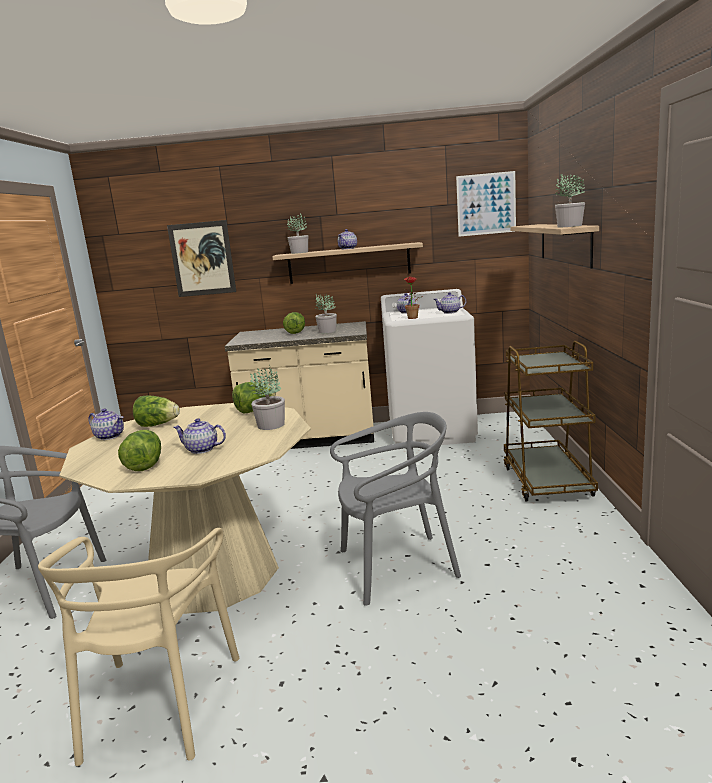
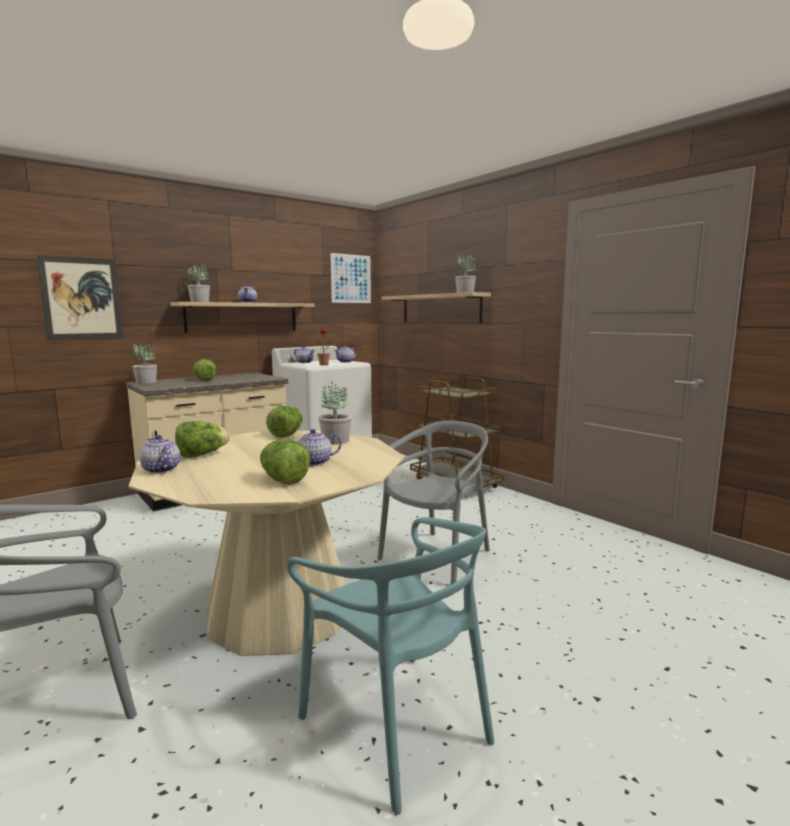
camera: 40 degrees left, 5 degrees down
beige chair [38,528,239,766] -> turquoise chair [287,517,494,813]
teapot [88,408,124,440] -> teapot turned 120 degrees counterclockwise [139,435,180,474]
potted plant [315,294,337,333] -> potted plant moved to [132,343,157,384]

